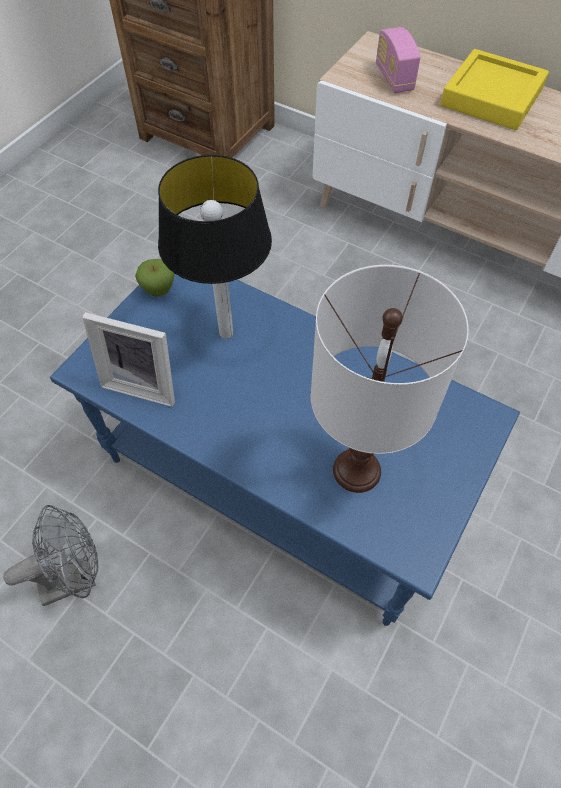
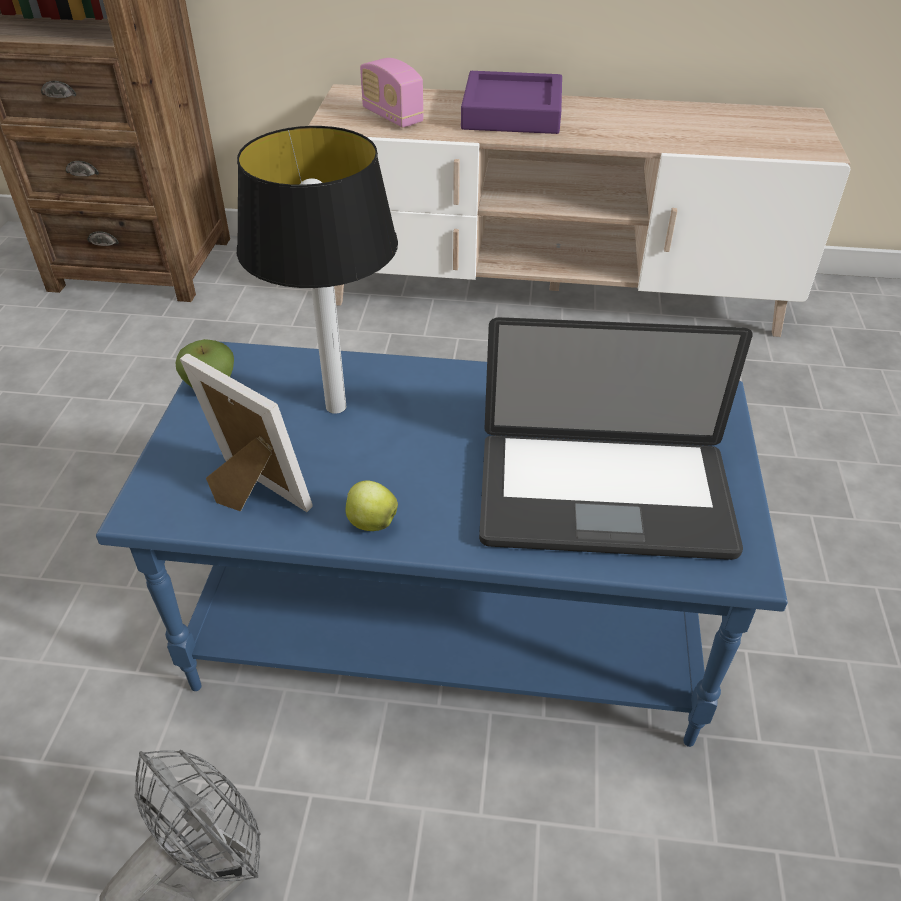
camera: 25 degrees left, 15 degrees down
picture frame [82,312,175,407] -> picture frame turned 135 degrees counterclockwise [180,354,313,512]
white table lamp [310,265,469,493] -> laptop [479,317,753,560]
yellow tray [440,49,549,130] -> purple tray [461,71,562,134]
none -> apple [345,481,398,531]

